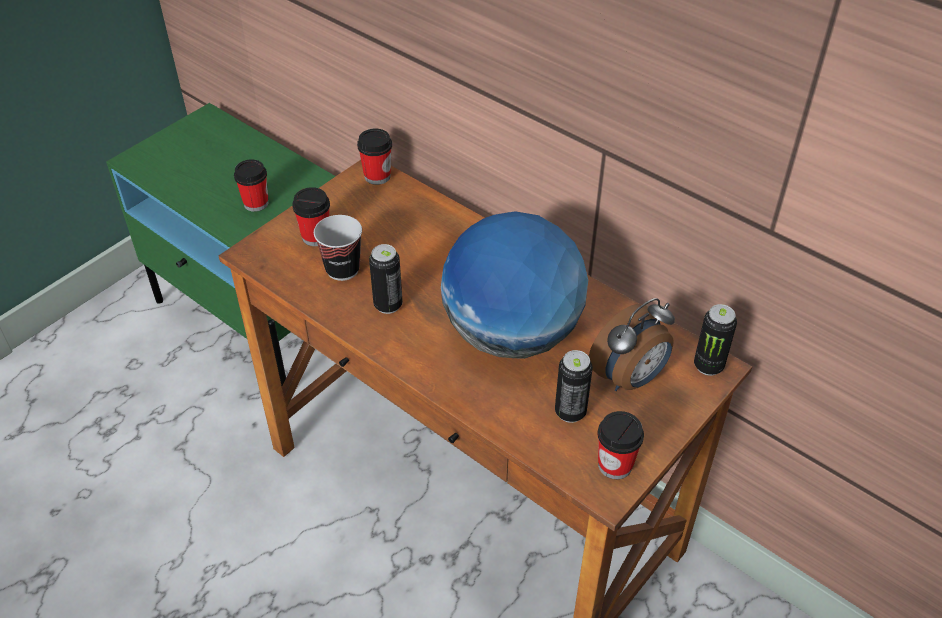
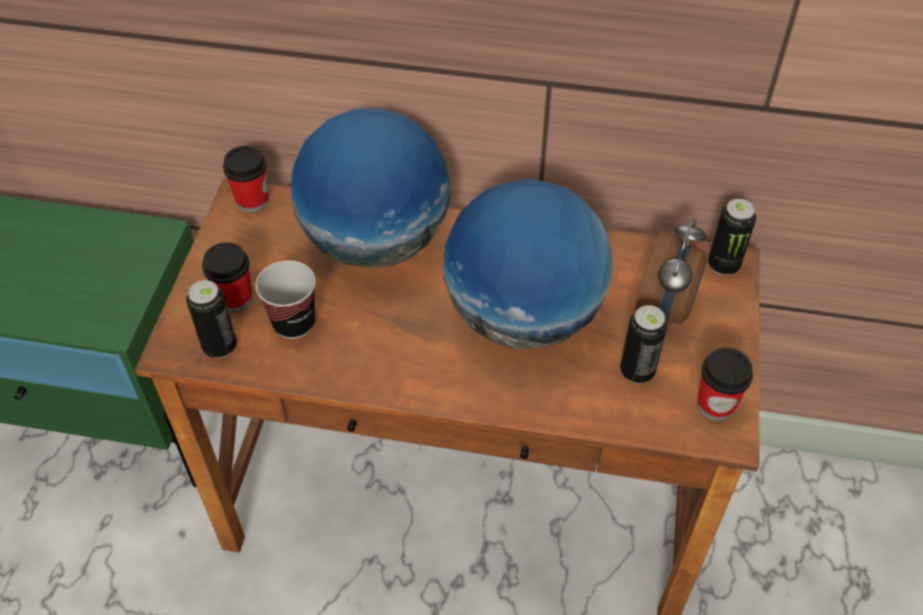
camera: 30 degrees left, 5 degrees up
cup [234,159,269,212] -> none
can [369,244,403,314] -> can moved to [186,280,237,358]
none -> globe [291,108,450,269]

